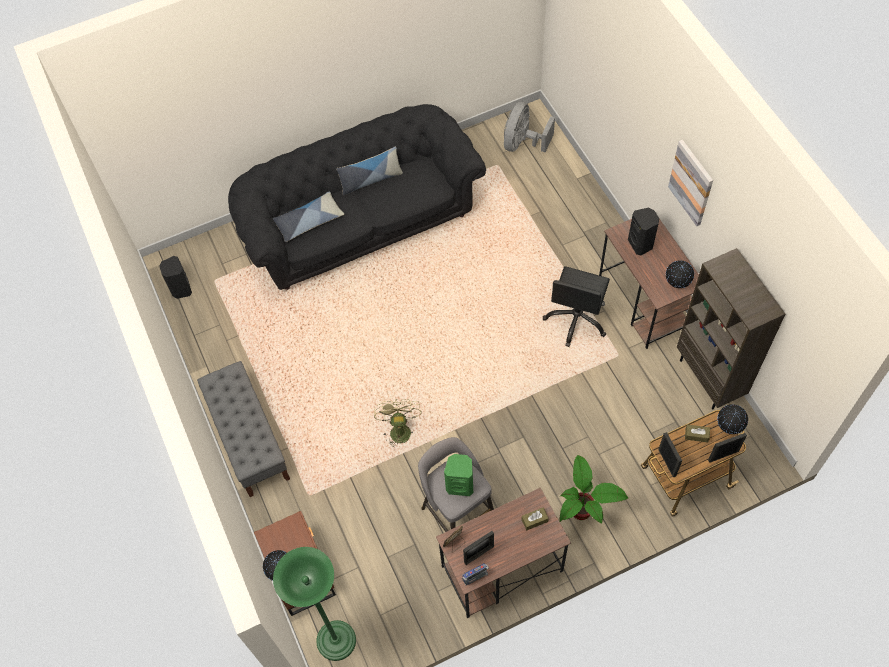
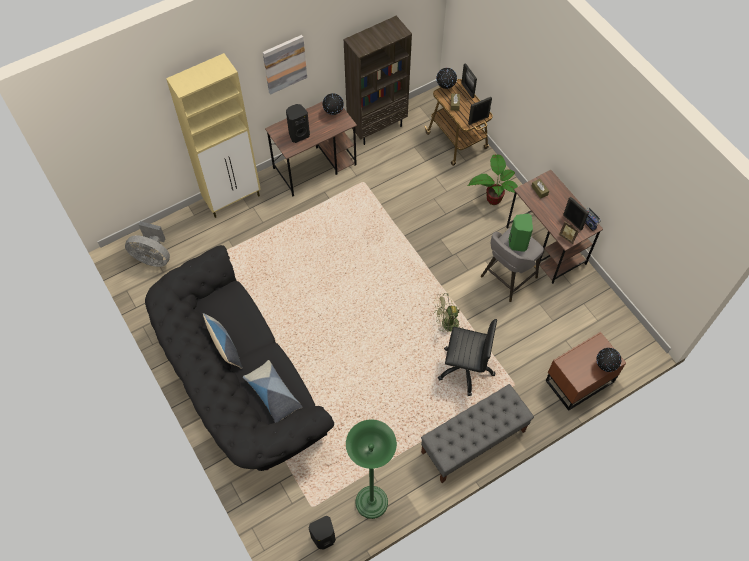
camera: 100 degrees left, 0 degrees up
green floor lamp [273,547,356,661] -> green floor lamp moved to [346,420,397,519]
black office chair [543,266,610,347] -> black office chair moved to [438,319,497,396]
none -> beige cabinet [166,53,261,218]

